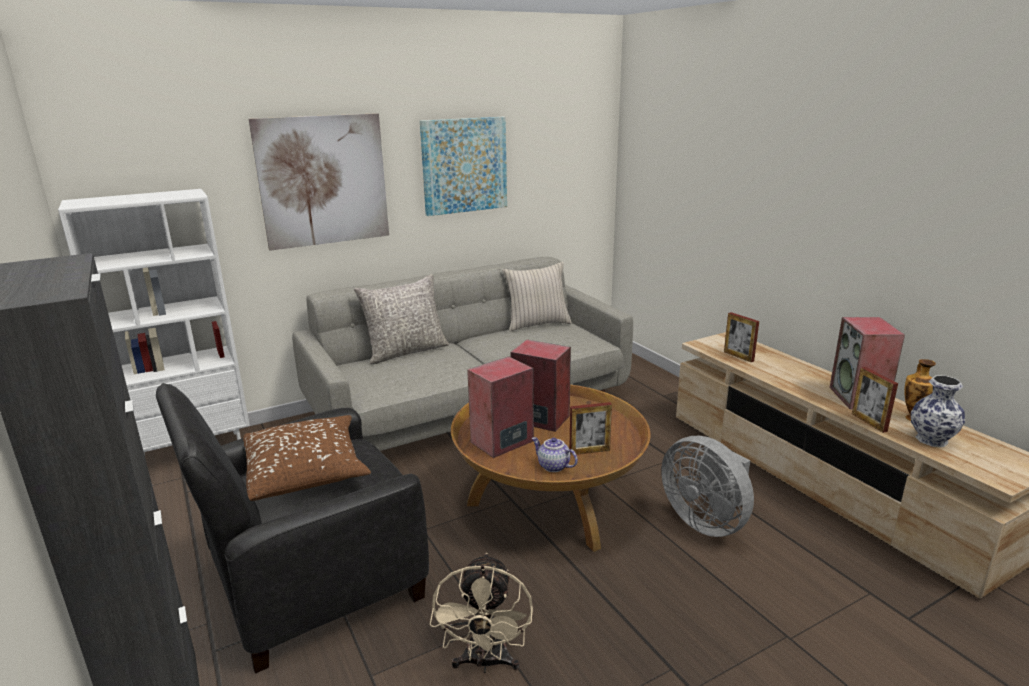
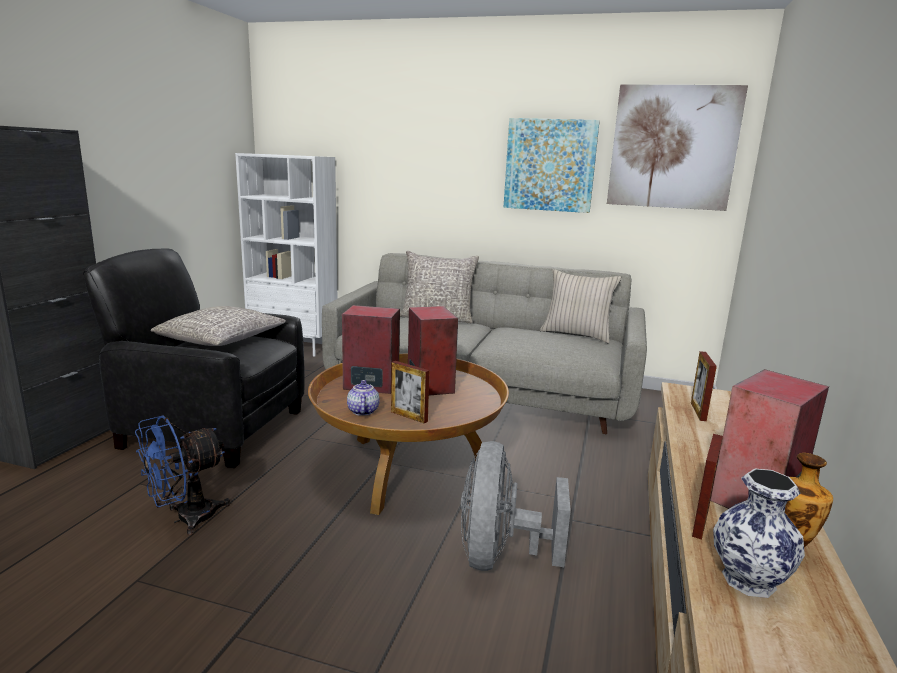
camera: 45 degrees right, 5 degrees down
brown pillow [243,415,371,501] -> grey pillow [151,306,286,346]
picture [249,113,389,251] -> picture moved to [607,84,748,211]
beige fan [430,553,533,673] -> blue fan [135,416,230,536]

